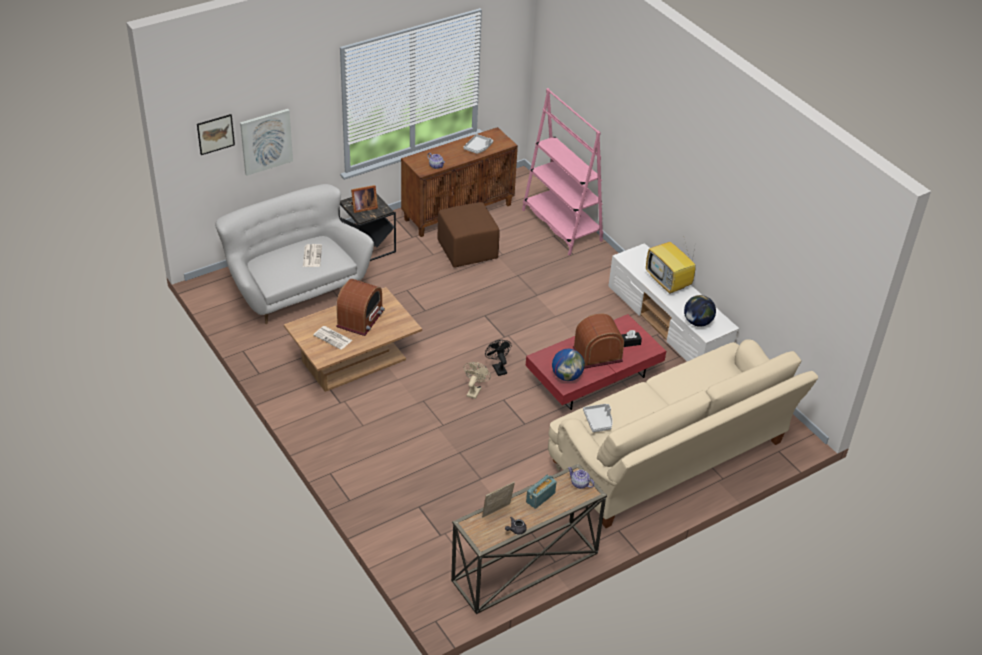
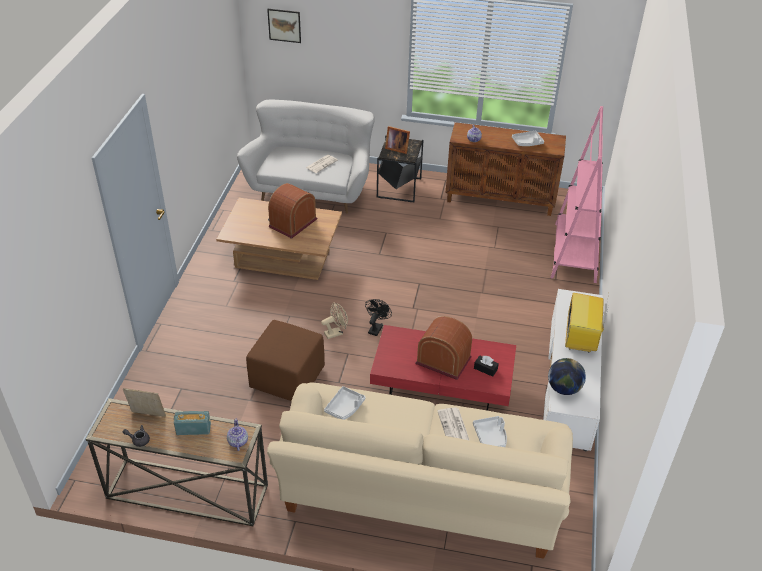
camera: 45 degrees right, 0 degrees up
picture [240,109,293,176] -> none
newspaper [313,326,352,350] -> newspaper moved to [437,407,470,441]
radio [336,279,385,336] -> radio turned 150 degrees clockwise [268,183,317,239]
brown ottoman [438,202,500,268] -> brown ottoman moved to [246,320,325,401]
globe [552,349,585,381] -> none
none -> grey tray [473,416,507,447]

